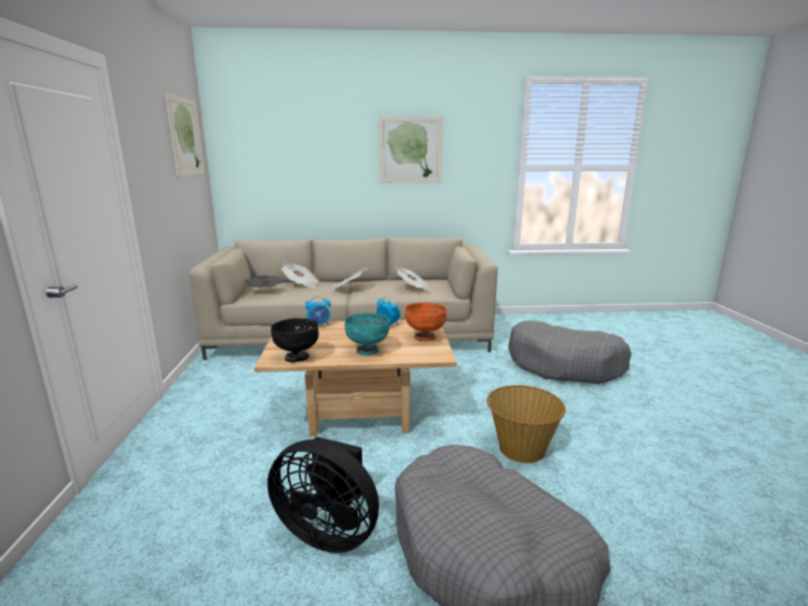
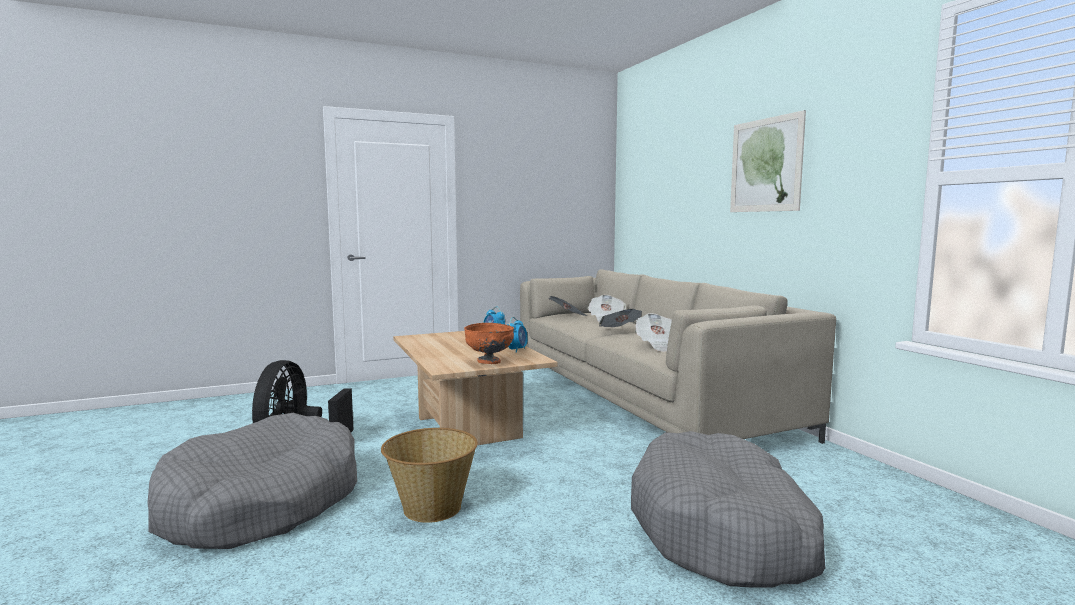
camera: 70 degrees right, 10 degrees down
picture [165,93,205,177] -> none
black bowl [271,318,319,362] -> none
turquoise bowl [345,313,390,355] -> none

